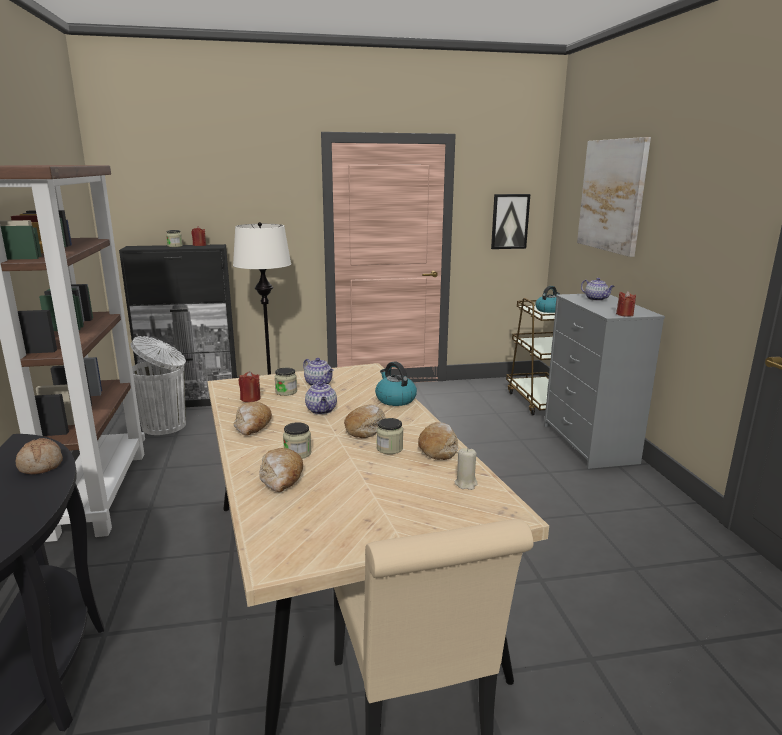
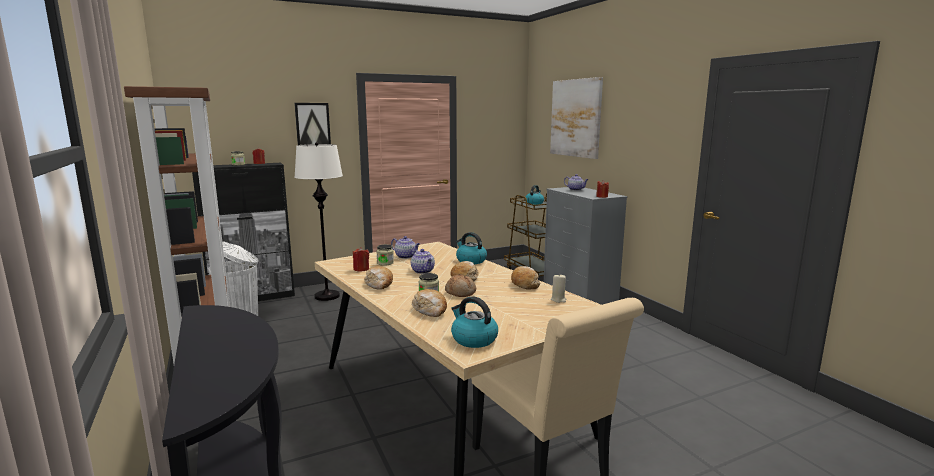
camera: 15 degrees left, 5 degrees down
bread [16,438,63,474] -> bread moved to [445,274,476,297]
jar [377,418,403,454] -> none
picture [491,194,530,249] -> picture moved to [294,103,331,145]
none -> kettle [451,296,498,348]

